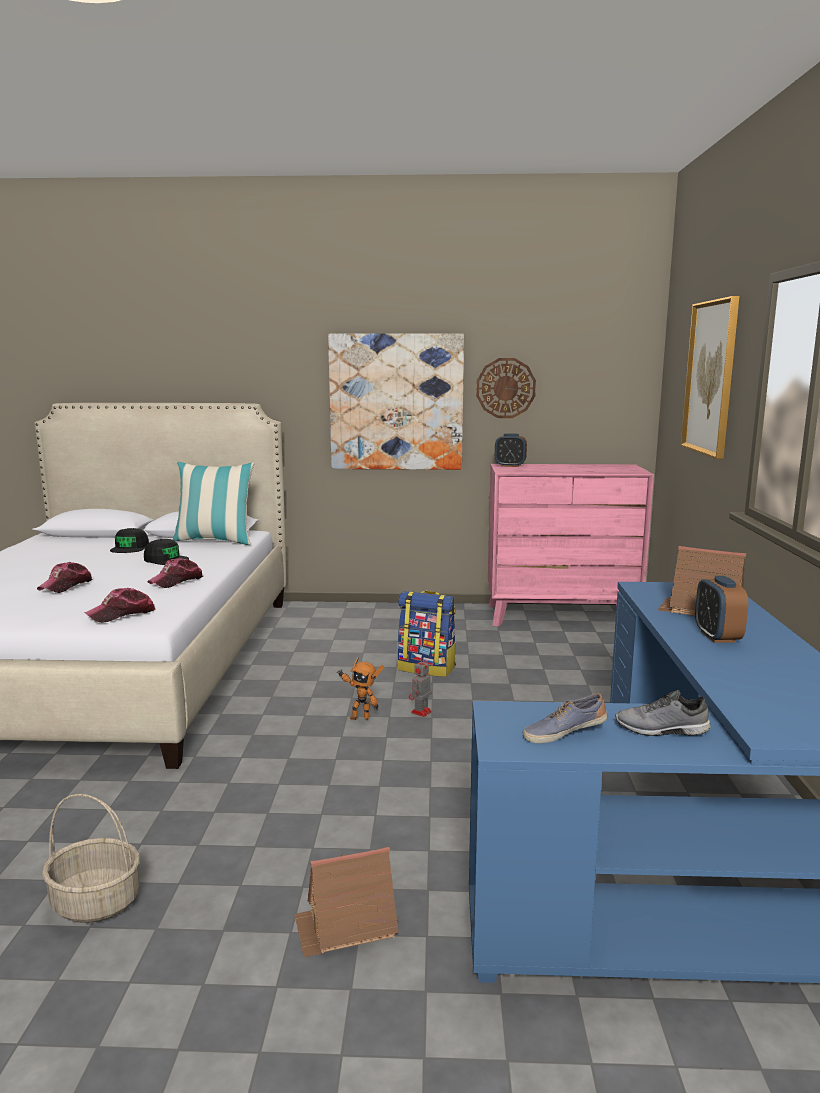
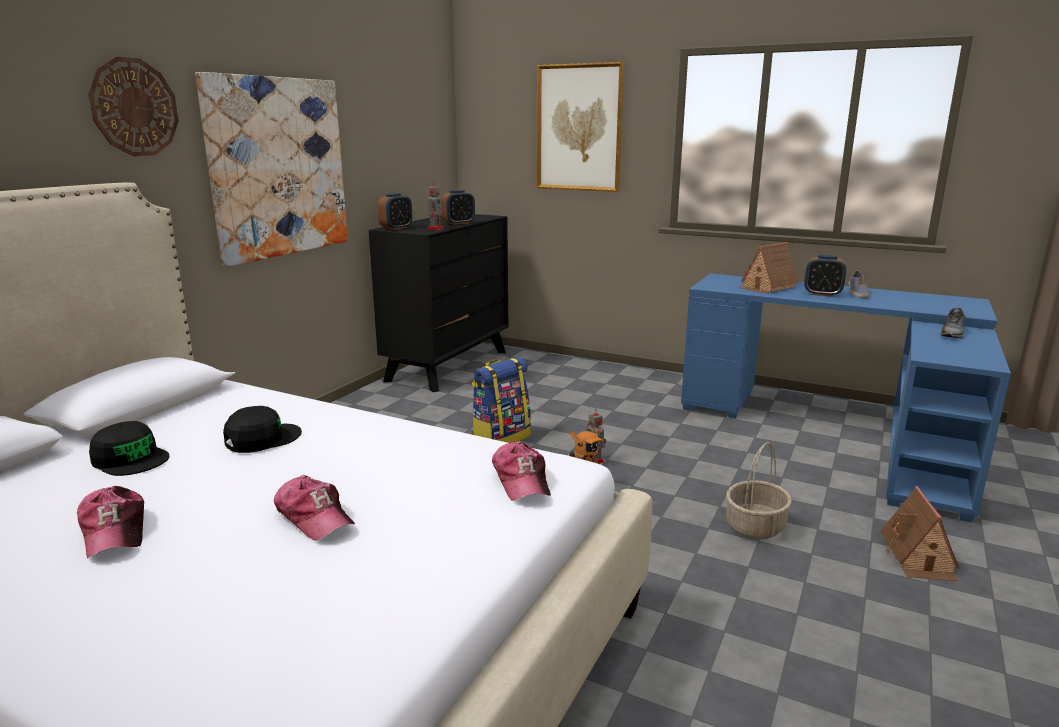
camera: 65 degrees left, 5 degrees up
basket [42,794,140,923] -> basket moved to [726,442,792,540]
cap [147,558,204,588] -> cap moved to [77,486,144,558]
pillow [173,462,254,545] -> none
wall clock [476,358,536,418] -> wall clock moved to [88,57,179,156]
pink dresser [488,464,654,626] -> black dresser [369,214,508,392]
shoe [523,693,607,743] -> shoe moved to [849,271,869,298]
none -> toy robot [427,184,444,230]
none -> alarm clock [441,190,475,225]

